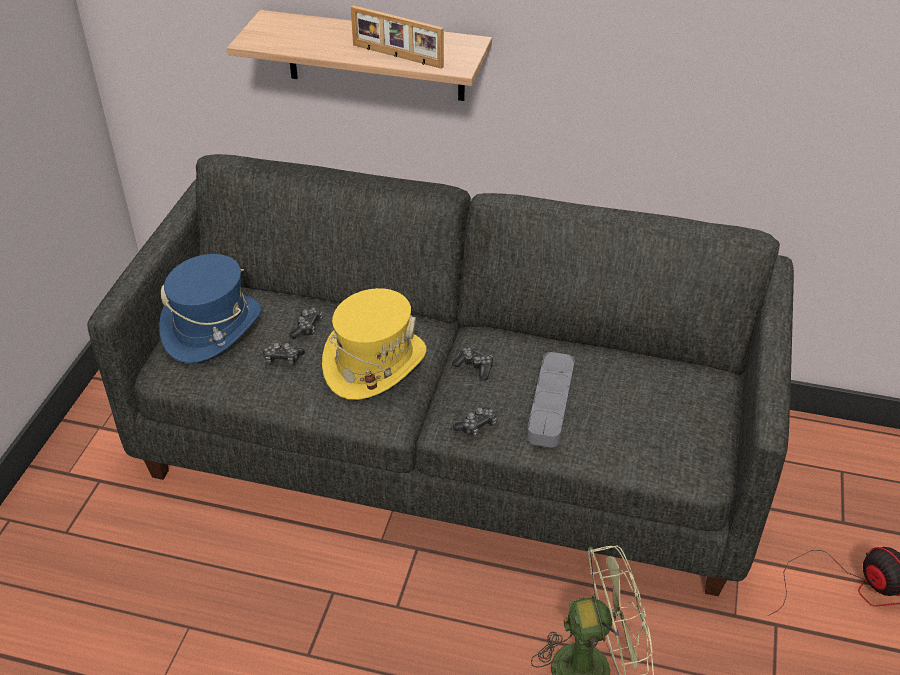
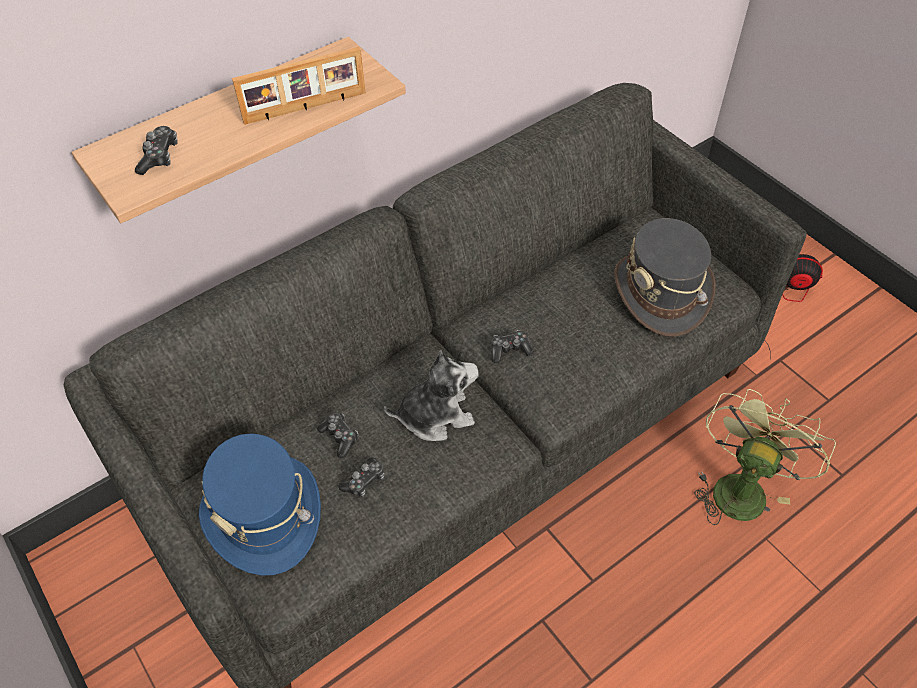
camera: 50 degrees left, 10 degrees up
yellow hat [322,288,426,400] -> plush toy [384,350,479,441]
game controller [453,407,497,437] -> game controller moved to [135,126,178,175]
grey tray [527,352,575,448] -> none
none -> grey hat [614,218,716,337]

